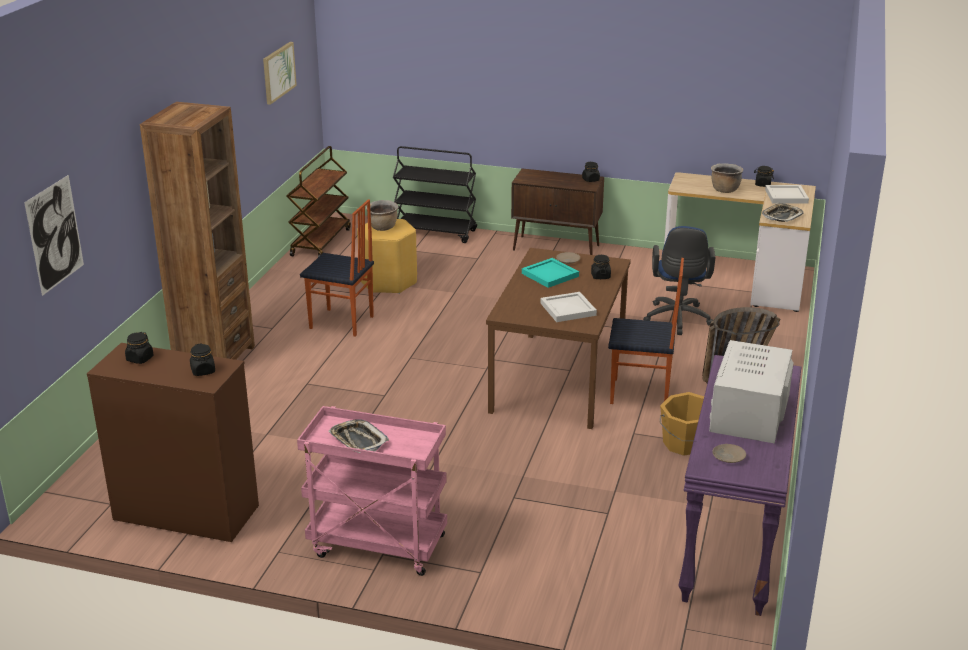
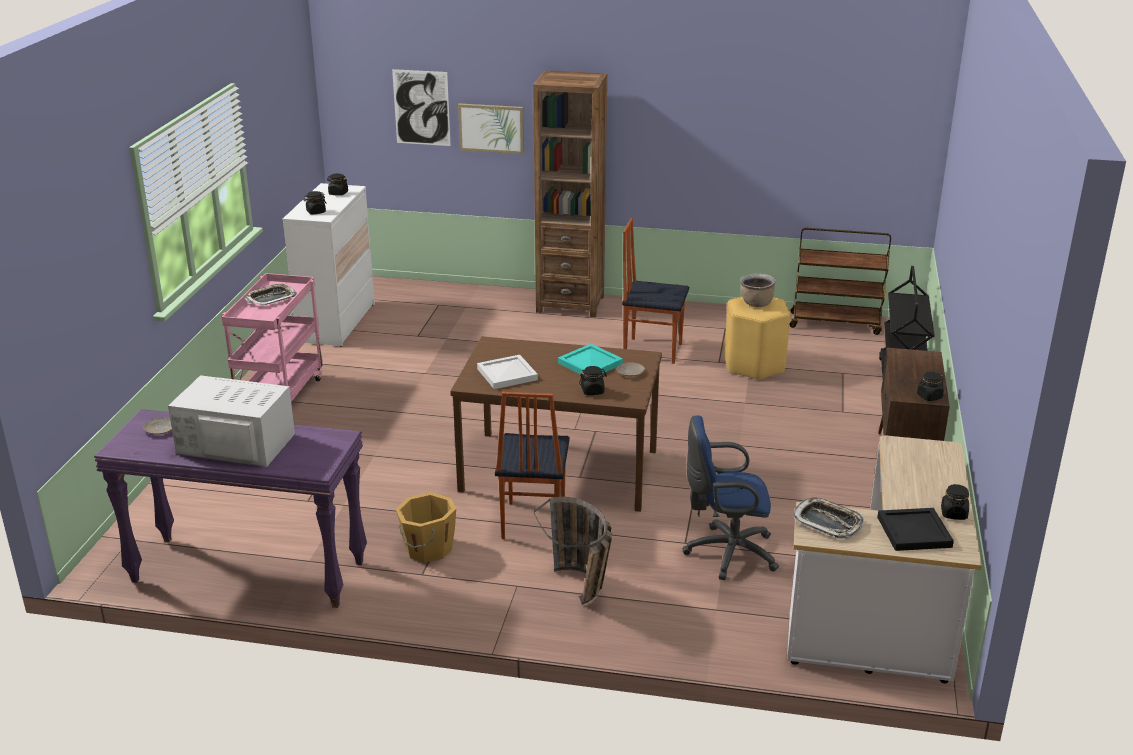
camera: 85 degrees right, 0 degrees up
brown dresser [87,343,259,542] -> white dresser [283,183,375,347]
picture [263,42,297,105] -> picture moved to [458,103,524,154]
chair [300,199,374,337] -> chair turned 90 degrees clockwise [622,218,689,364]
brown cooking pot [711,163,743,193] -> none
white tray [765,185,809,203] -> black tray [877,508,954,551]

